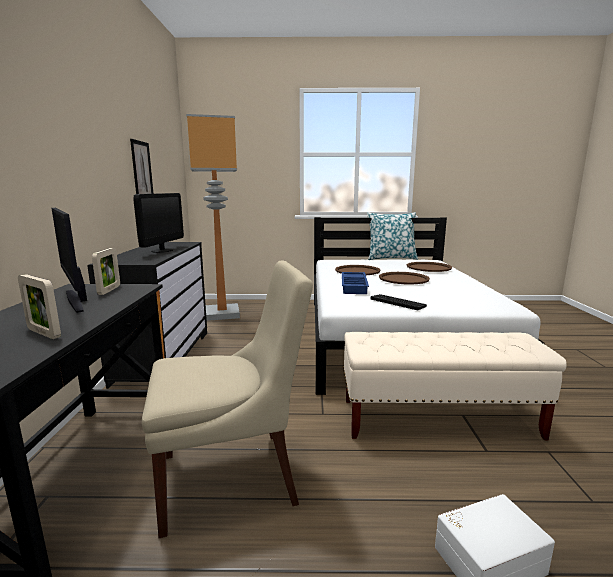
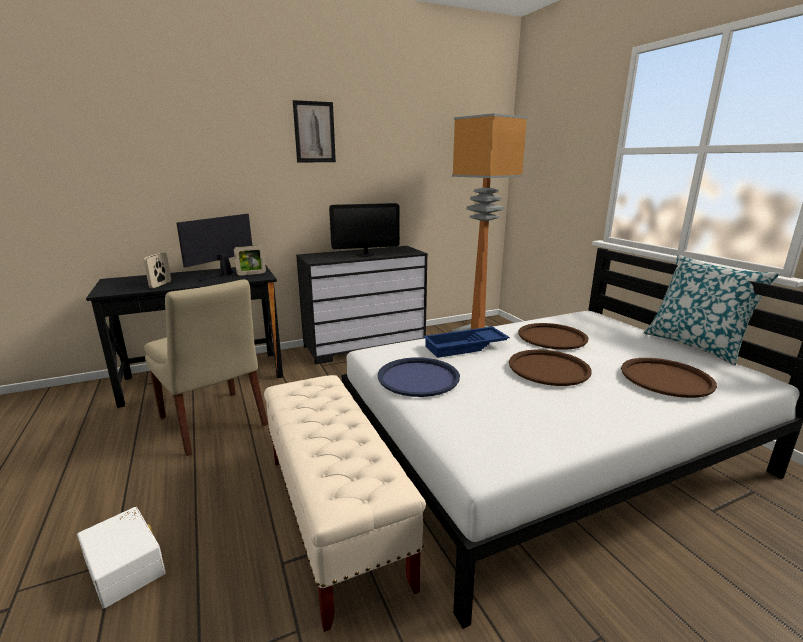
camera: 65 degrees right, 5 degrees up
picture [130,139,154,194] -> picture moved to [293,100,336,162]
keyboard [371,294,427,310] -> blue tray [378,357,460,397]

